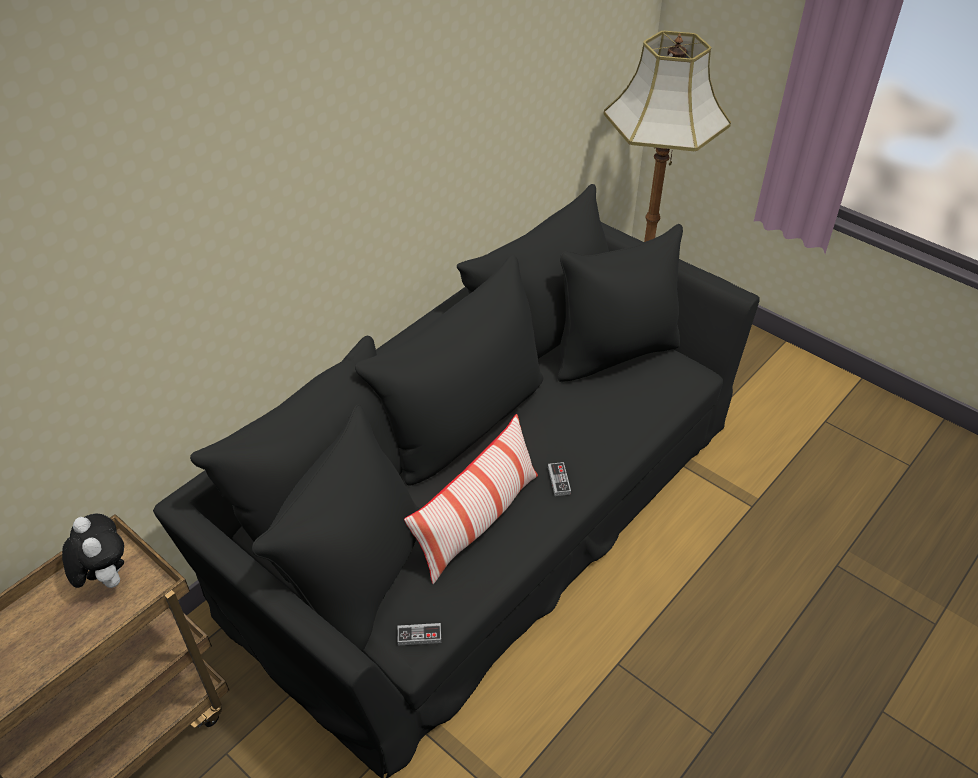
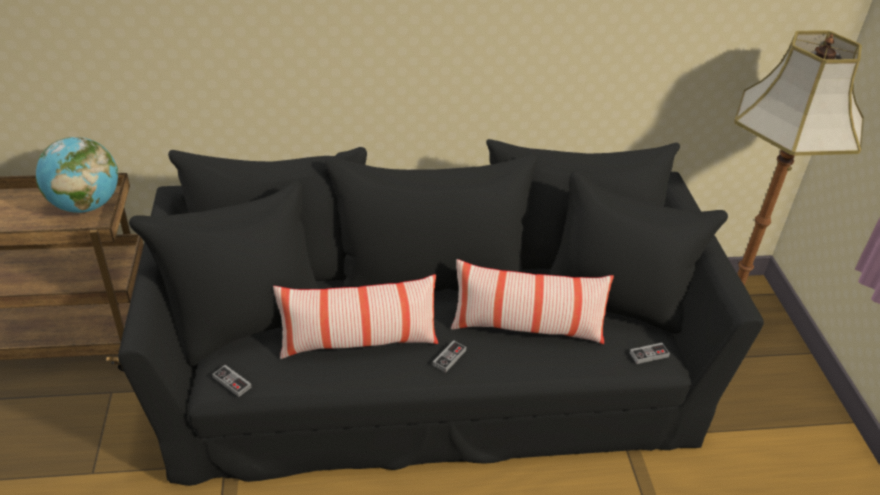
camera: 40 degrees right, 5 degrees down
plush toy [62,514,124,588] -> globe [36,137,118,213]
none -> pillow [451,259,614,344]
none -> game controller [630,343,670,364]

